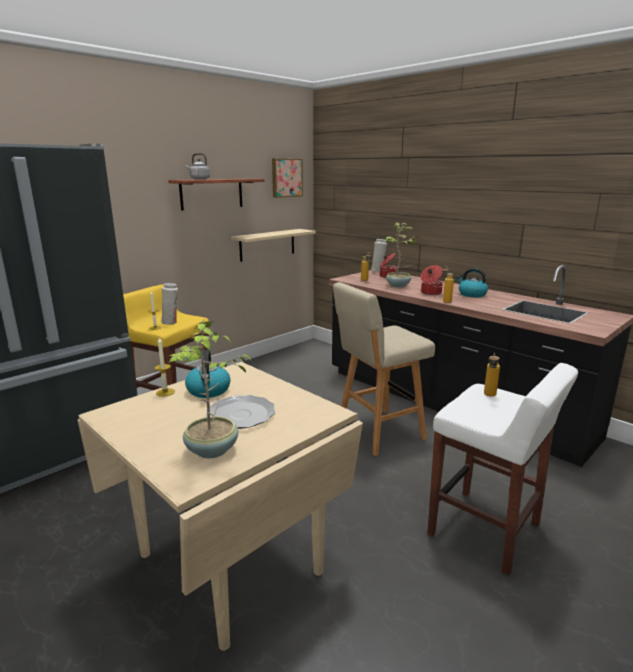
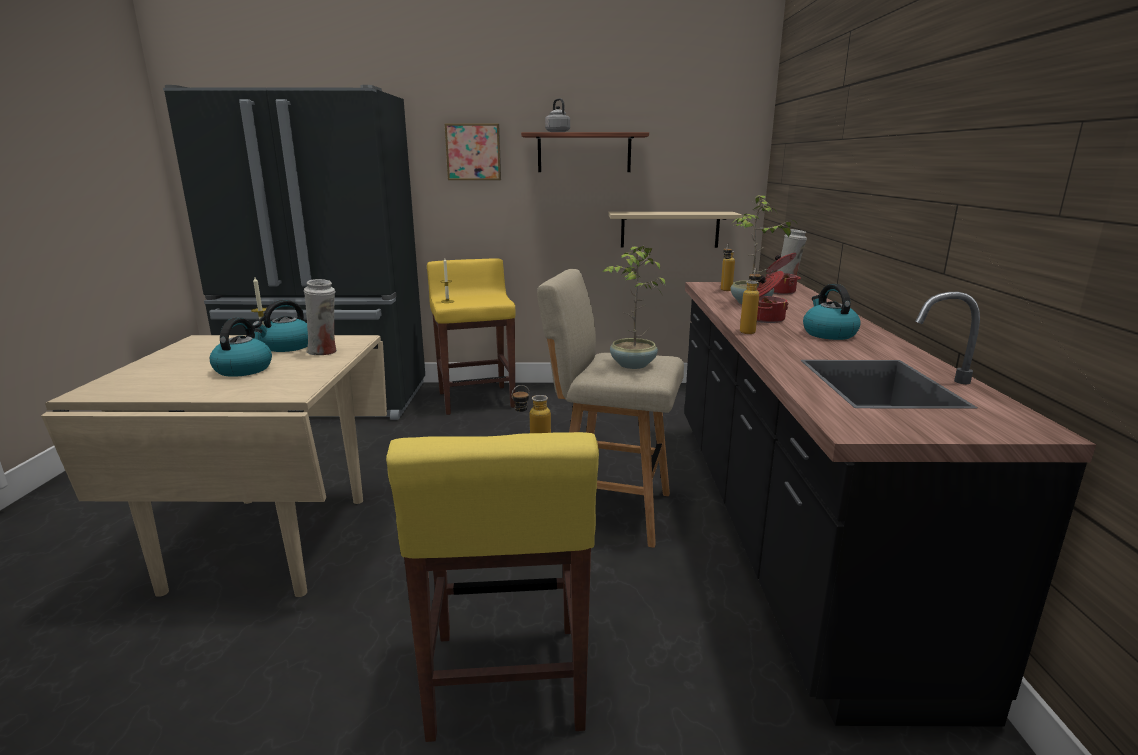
camera: 45 degrees right, 0 degrees up
white vase [161,283,178,325] -> white vase moved to [304,279,337,355]
potted plant [169,319,252,458] -> potted plant moved to [602,246,665,369]
plate [205,395,276,429] -> kettle [210,318,272,377]
picture [272,158,303,198] -> picture moved to [445,124,501,180]
white stool [428,363,578,575] -> yellow stool [386,432,599,742]

